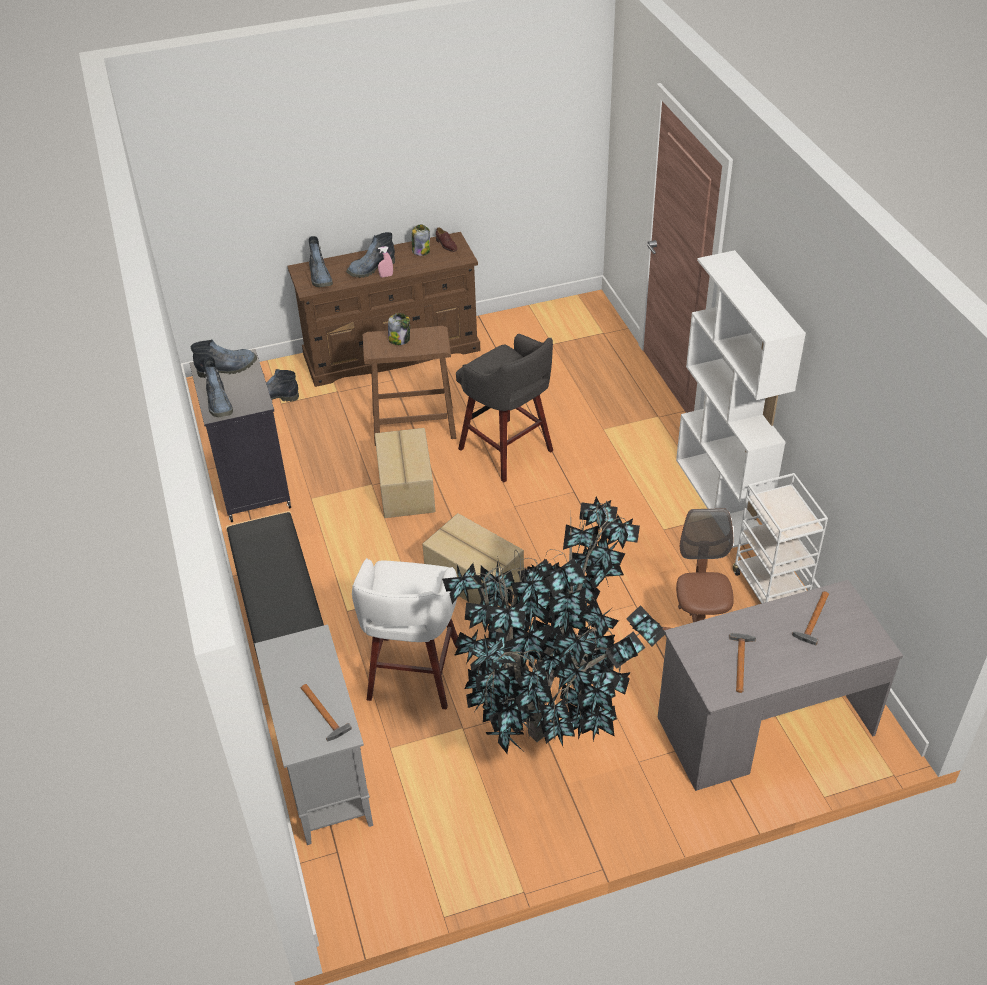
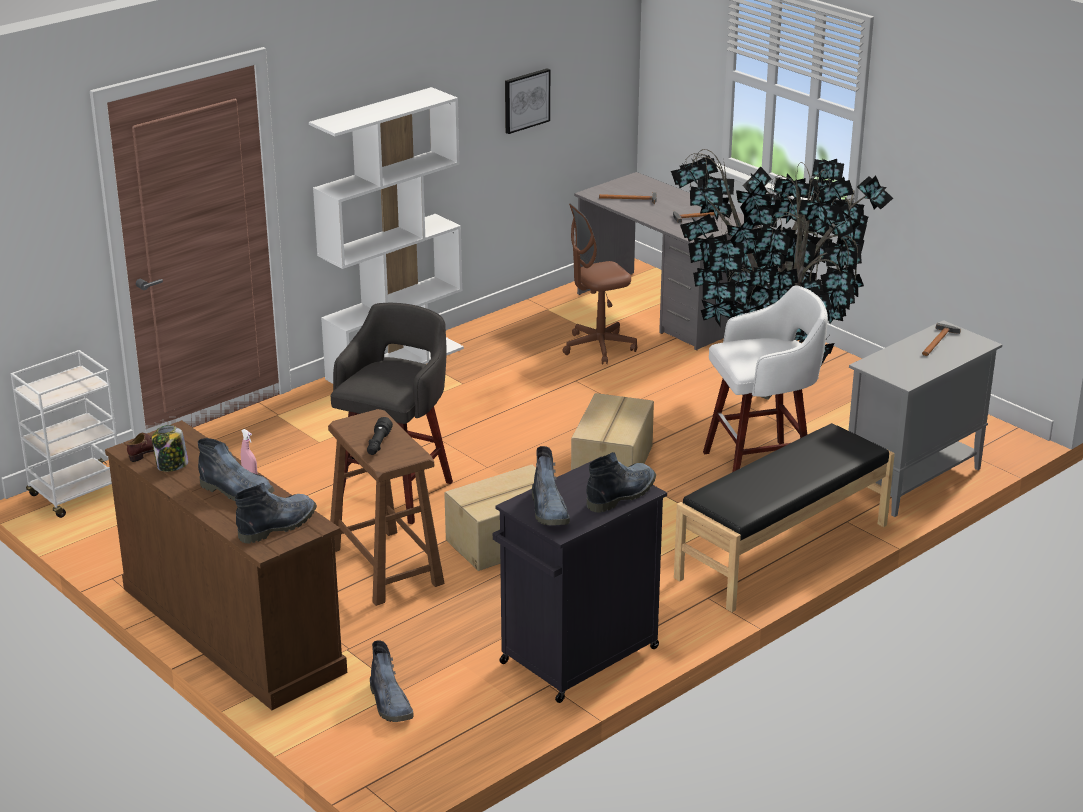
camera: 115 degrees left, 15 degrees down
boot [191,339,257,378] -> boot turned 150 degrees counterclockwise [532,446,570,525]
jar [388,313,410,345] -> black flashlight [367,417,393,455]
white cart [733,473,828,604] -> white cart moved to [10,350,118,518]
none -> picture [505,68,550,134]

